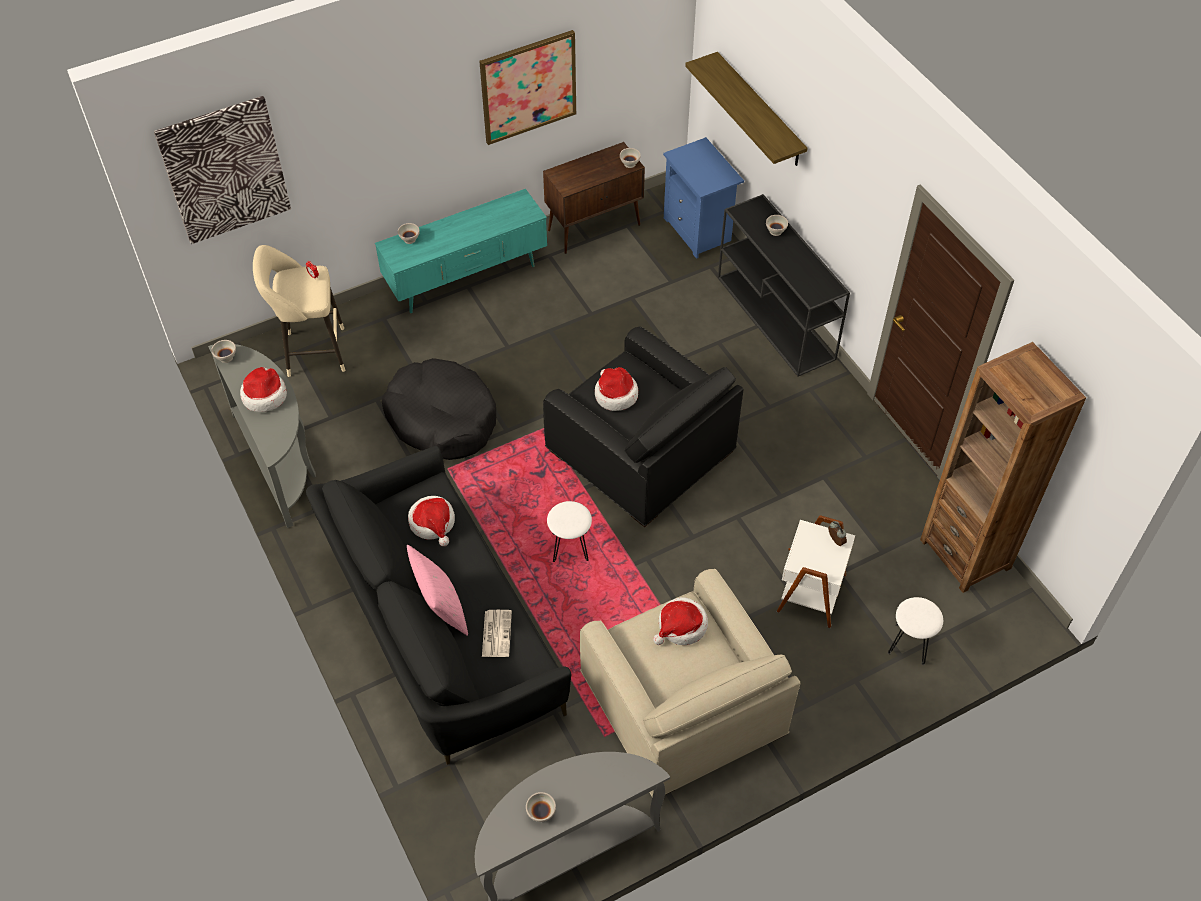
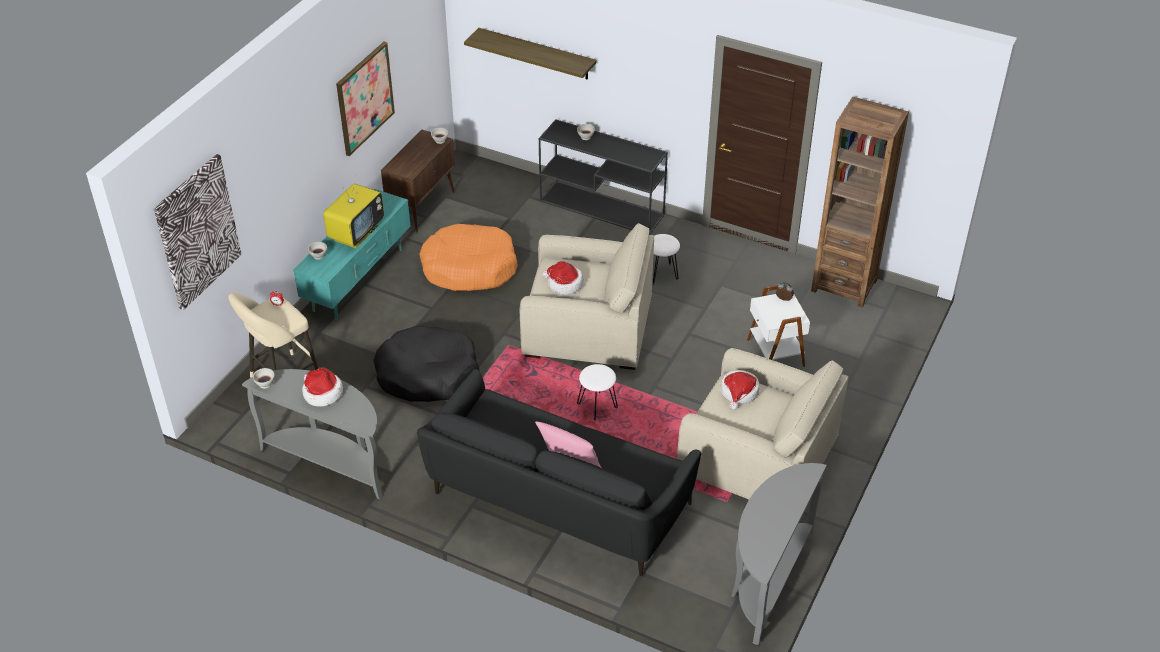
camera: 35 degrees left, 10 degrees down
hat [408,496,455,546] -> none
newspaper [482,610,512,657] -> none
white bowl [526,792,556,822] -> none
black armchair [543,326,743,527] -> beige armchair [520,223,654,370]
blue nightstand [663,137,744,259] -> none
white stool [888,597,943,665] -> white stool moved to [653,234,680,285]
none -> television [323,175,384,248]
none -> orange dog bed [419,224,518,291]

